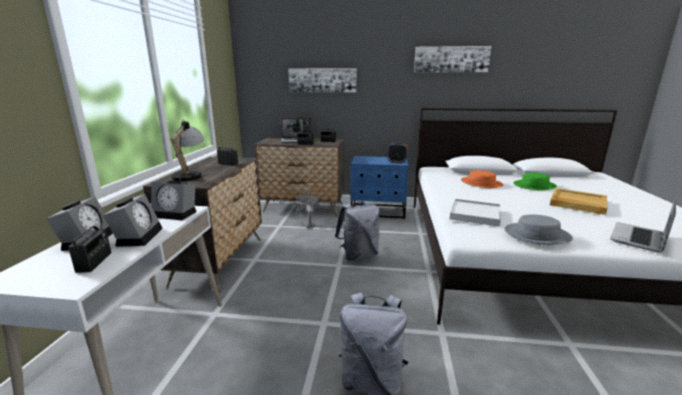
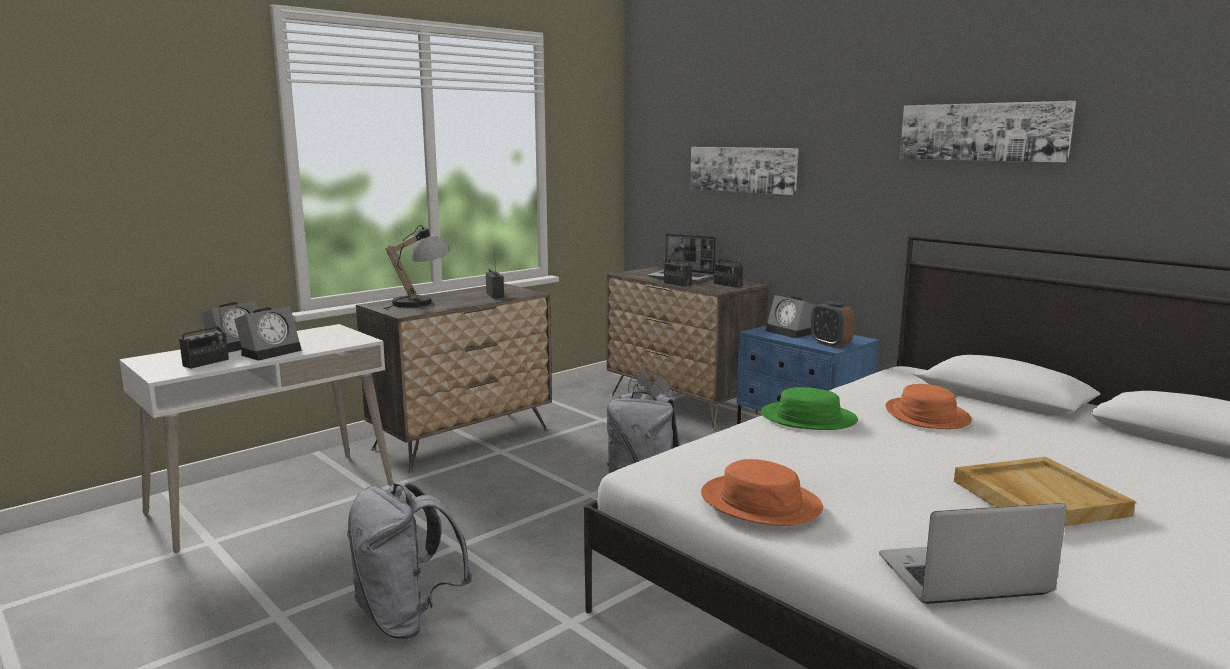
camera: 40 degrees right, 5 degrees down
alarm clock [151,180,197,220] -> alarm clock moved to [766,295,816,338]
white tray [449,199,501,227] -> none
grey hat [504,215,573,245] -> orange hat [701,459,823,526]
green hat [513,173,557,190] -> green hat moved to [761,387,858,430]

